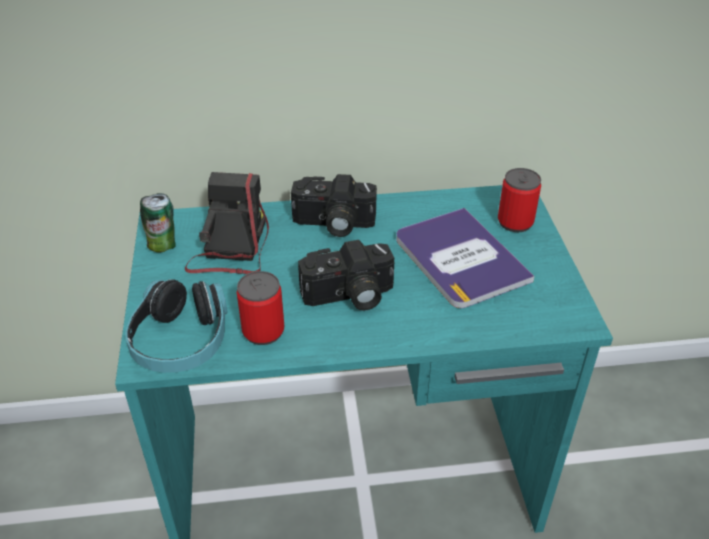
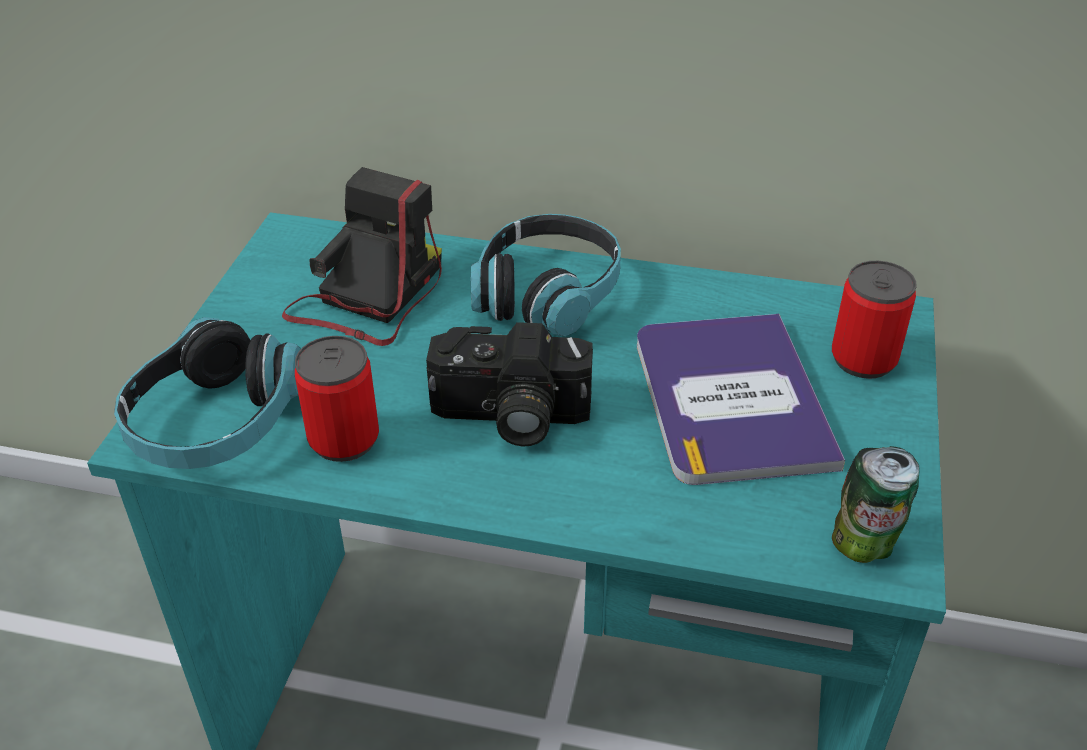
camera: 20 degrees right, 0 degrees up
can [140,193,176,252] -> can moved to [832,446,919,563]
camera [291,174,377,237] -> headphones [471,214,621,336]

